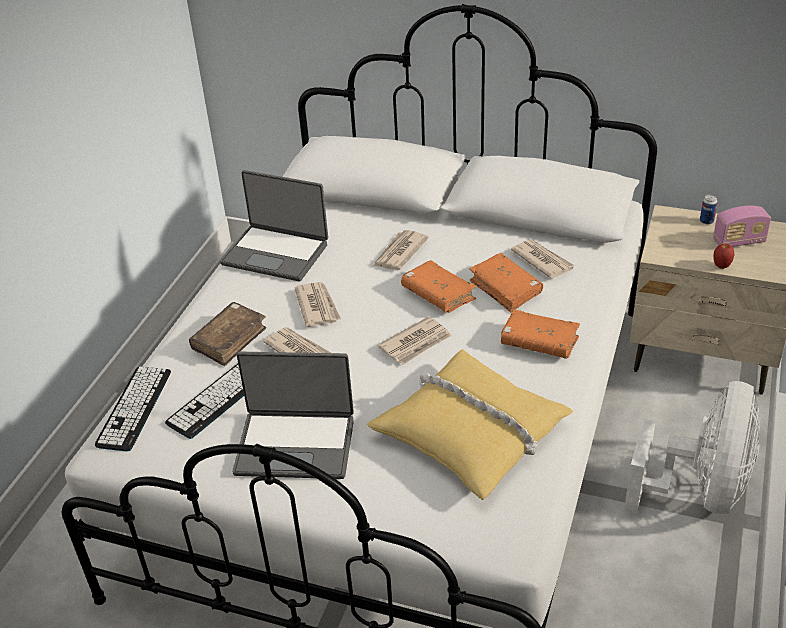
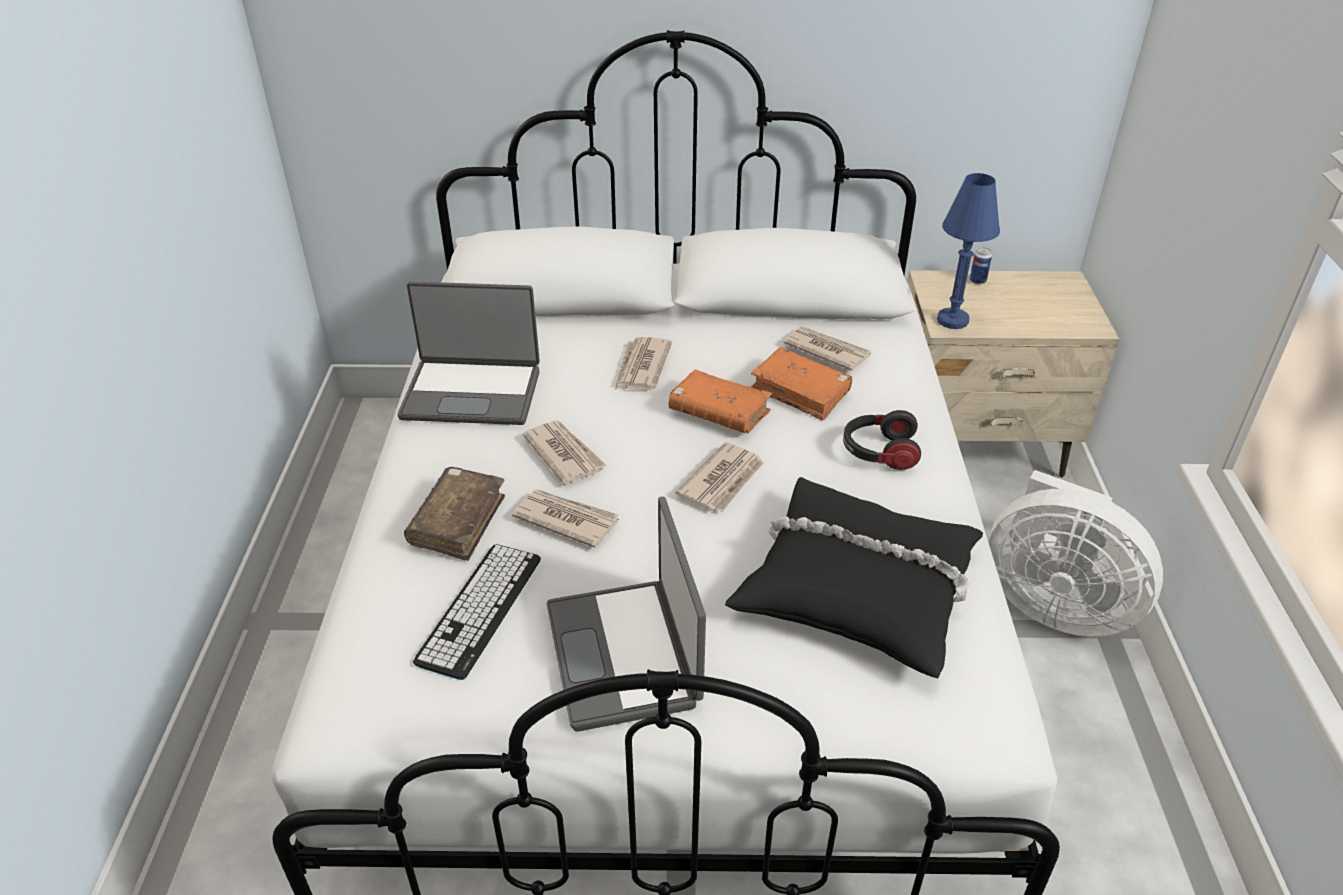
camera: 20 degrees left, 0 degrees up
keyboard [95,367,171,452] -> none
laptop [232,352,354,479] -> laptop turned 90 degrees clockwise [547,497,706,732]
yellow pillow [367,350,573,500] -> black pillow [725,477,983,678]
orange book [501,309,580,359] -> headphones [843,410,921,470]
white fan [624,381,760,514] -> white fan turned 120 degrees clockwise [988,470,1163,637]
radio [713,206,771,247] -> none
apple [713,244,734,269] -> none
none -> blue table lamp [937,173,1000,329]

